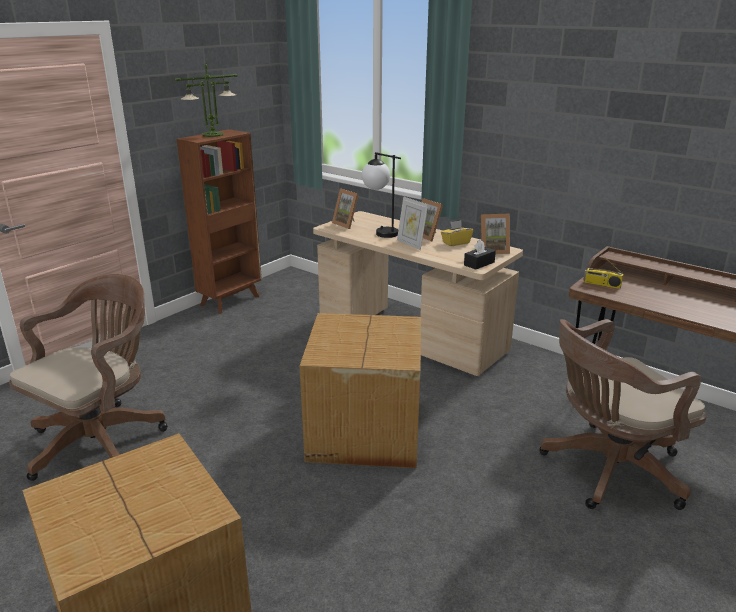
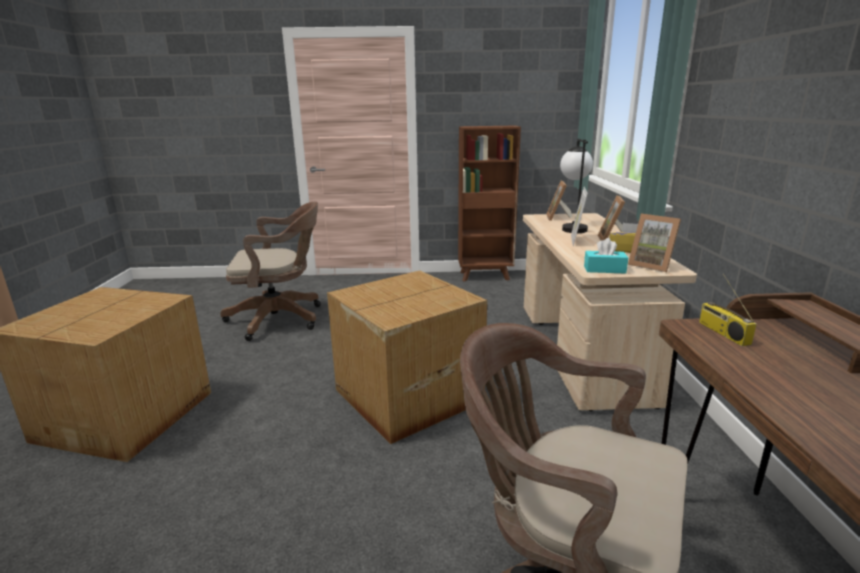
camera: 50 degrees right, 5 degrees down
table lamp [174,63,238,137] -> none
black tissue box [464,240,496,270] -> turquoise tissue box [584,238,628,273]

